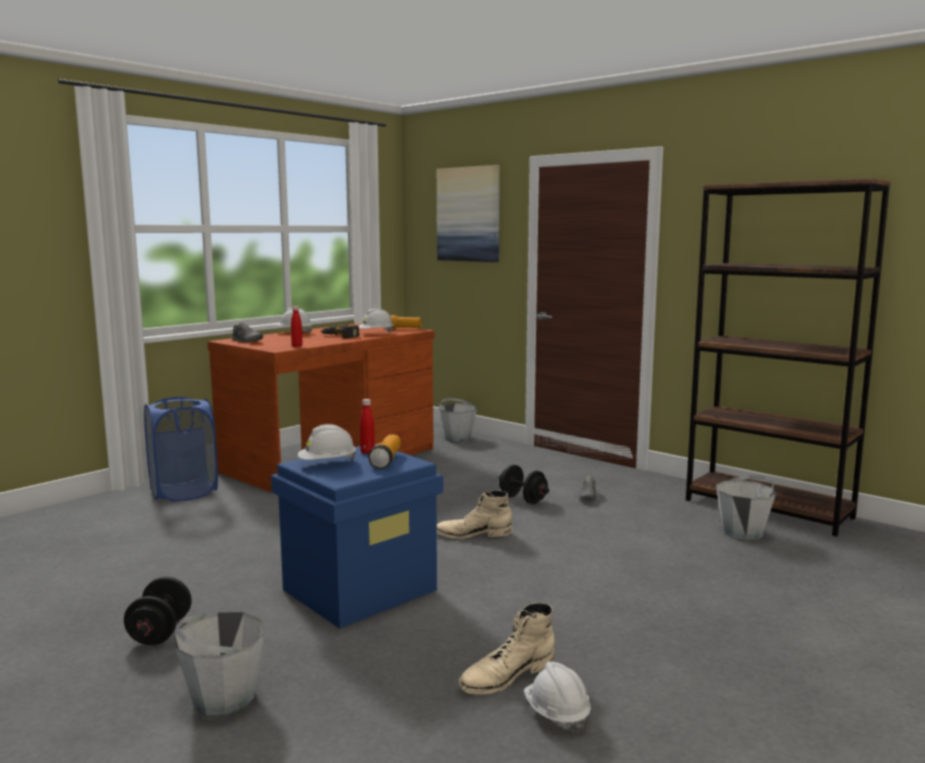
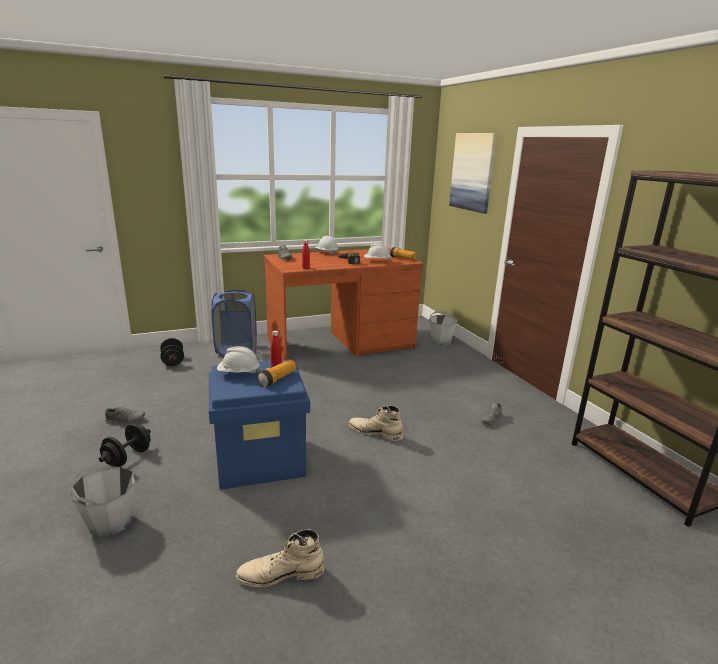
camera: 25 degrees right, 10 degrees up
black dumbbell [498,465,549,504] -> black dumbbell moved to [160,338,184,366]
white hard hat [524,662,591,734] -> none
grey bucket [716,475,776,540] -> none
none -> grey shoe [105,406,145,424]

